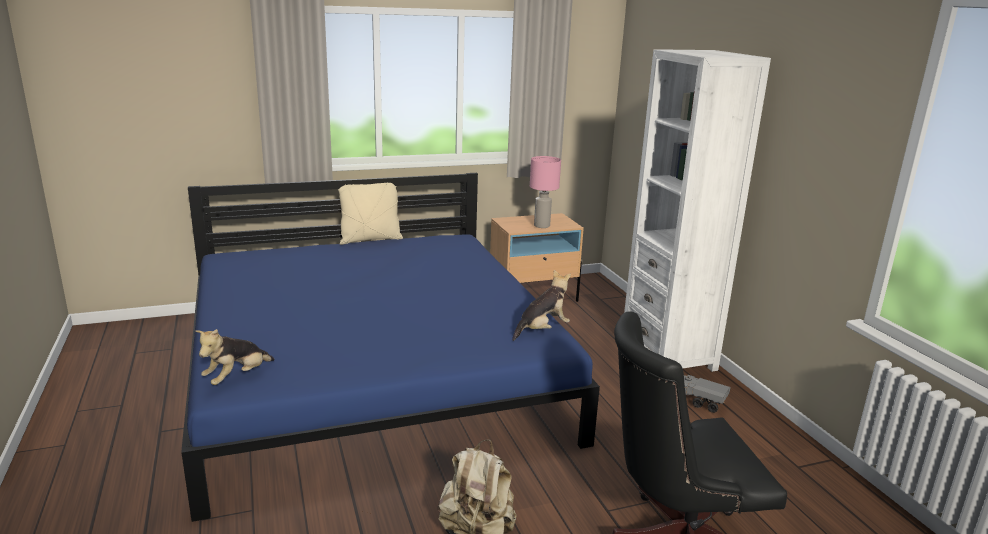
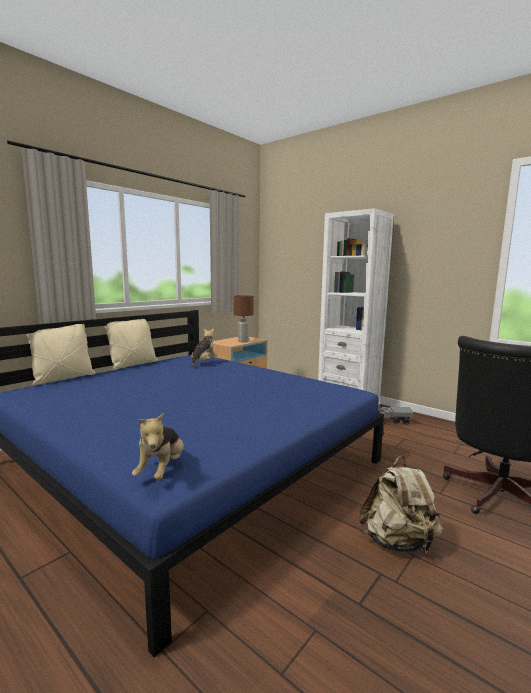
camera: 30 degrees left, 10 degrees down
plush toy [512,270,571,341] -> plush toy moved to [191,328,217,368]
pink table lamp [530,156,561,228] -> brown table lamp [234,295,254,343]
none -> beige pillow [26,324,95,386]

